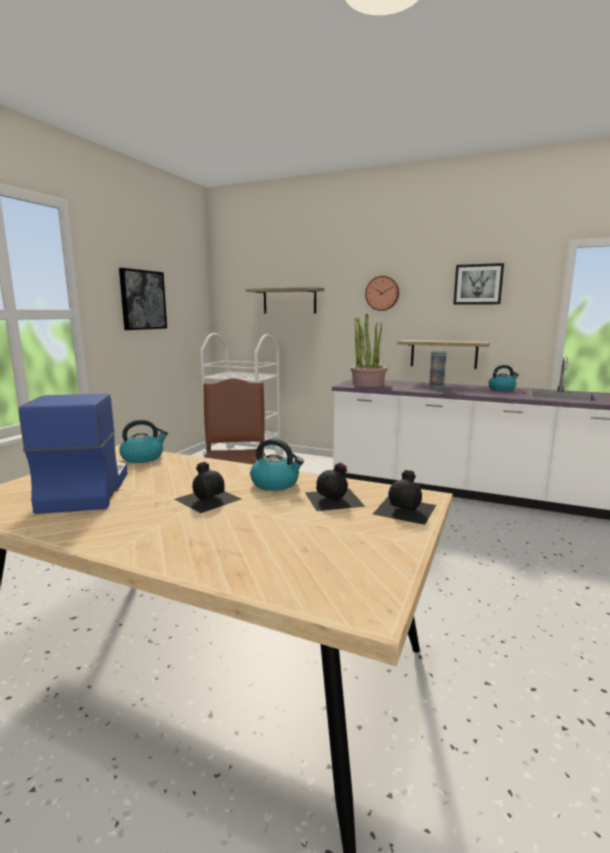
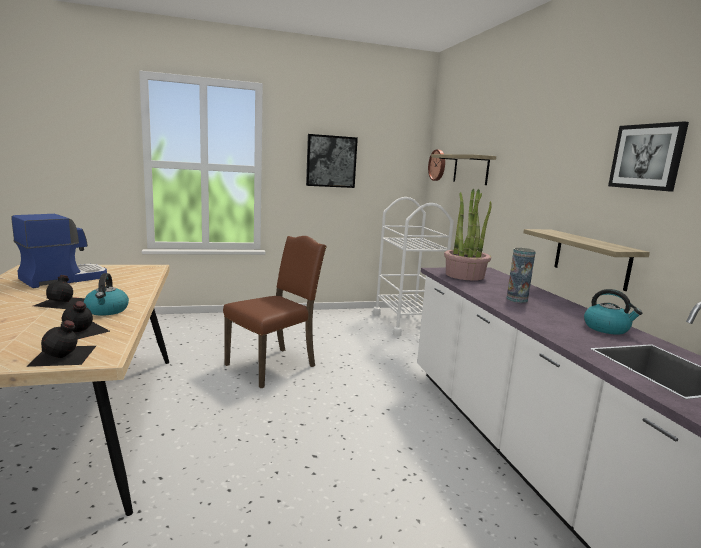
camera: 50 degrees right, 0 degrees up
kettle [119,419,168,463] -> none
wall clock [365,276,399,311] -> wall clock moved to [428,149,445,181]

